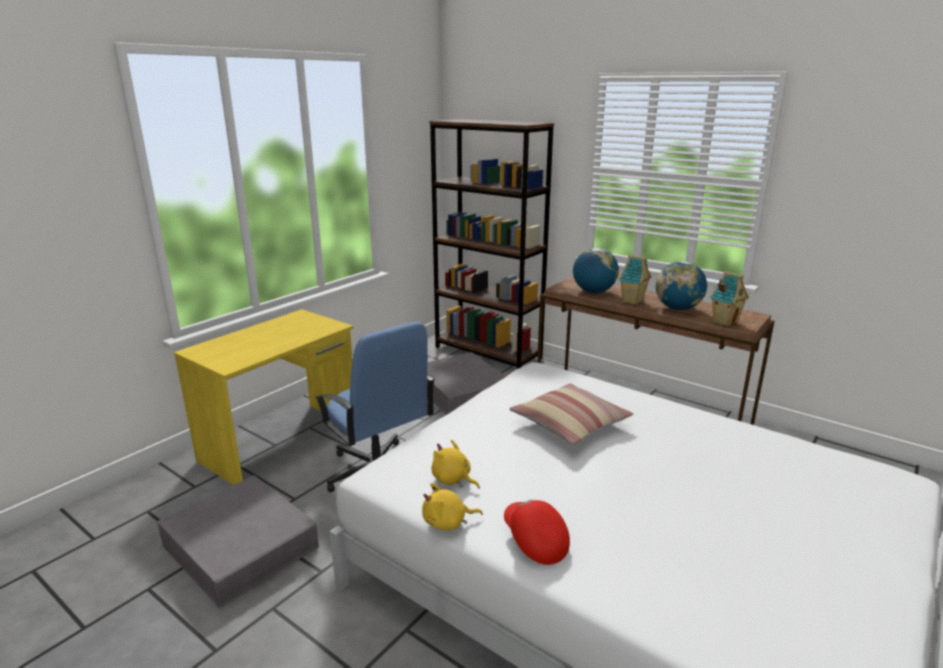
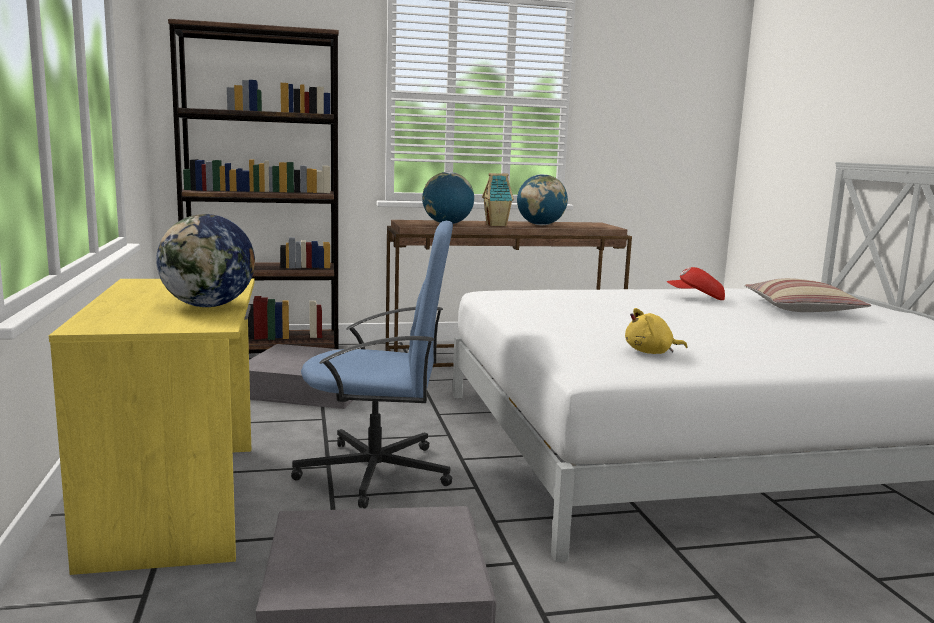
camera: 50 degrees left, 10 degrees down
yellow plush toy [422,483,483,530] -> none
red cap [504,499,570,565] -> red cap moved to [667,267,725,300]
pillow [510,383,634,445] -> pillow moved to [744,278,871,312]
toy house [710,271,749,326] -> none
none -> globe [156,214,255,307]

